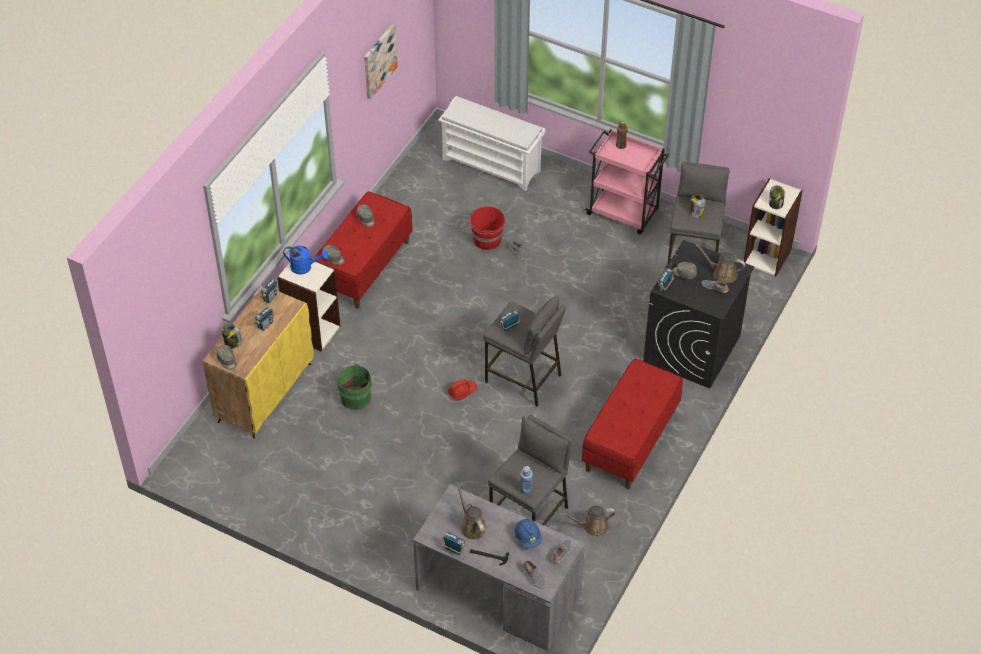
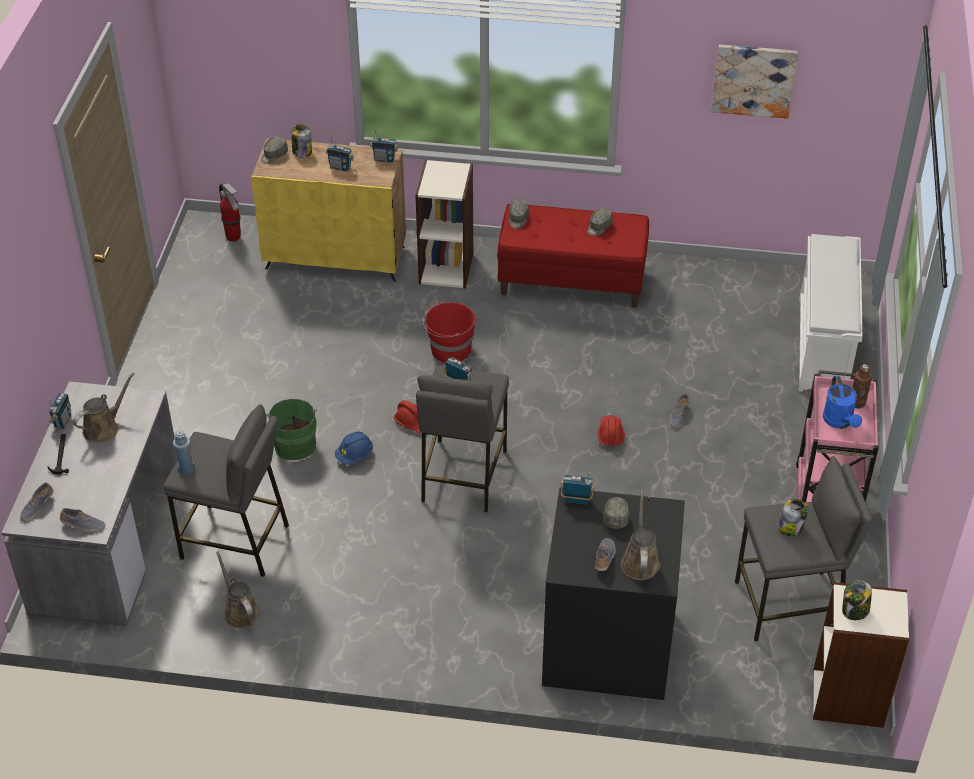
camera: 70 degrees right, 5 degrees down
blue watering can [283,246,328,275] -> blue watering can moved to [823,376,862,429]
green bucket [336,364,372,410] -> green bucket moved to [266,399,318,460]
red bucket [469,206,506,250] -> red bucket moved to [423,302,476,363]
blue hard hat [514,519,542,549] -> blue hard hat moved to [335,431,373,465]
red bench [582,359,683,489] -> none
none -> fire extinguisher [219,183,241,242]
none -> red hard hat [597,415,625,446]

